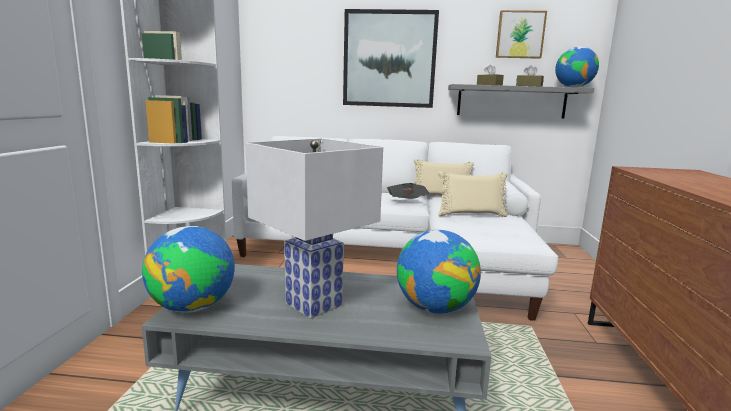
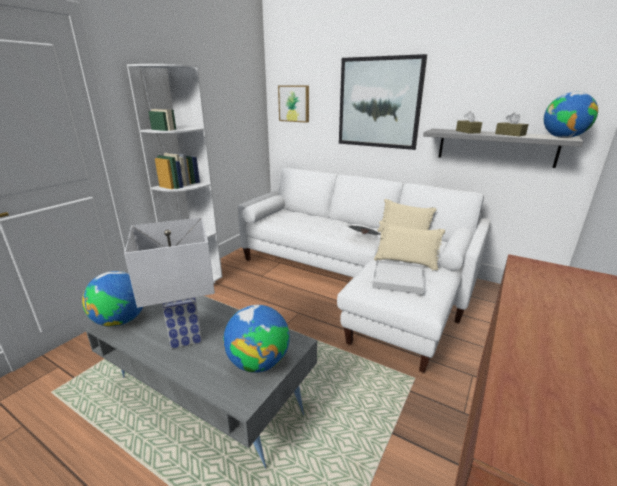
camera: 25 degrees right, 10 degrees up
picture [496,10,547,59] -> picture moved to [278,85,309,123]
none -> white tray [372,260,424,295]

